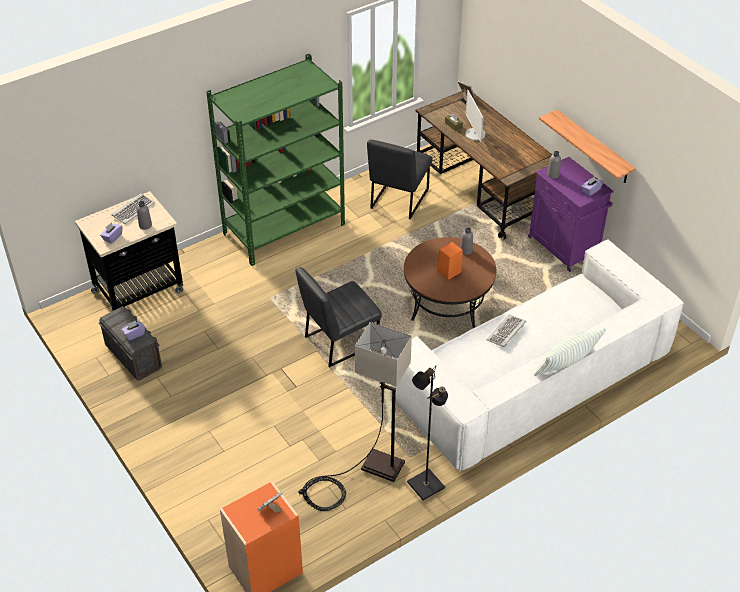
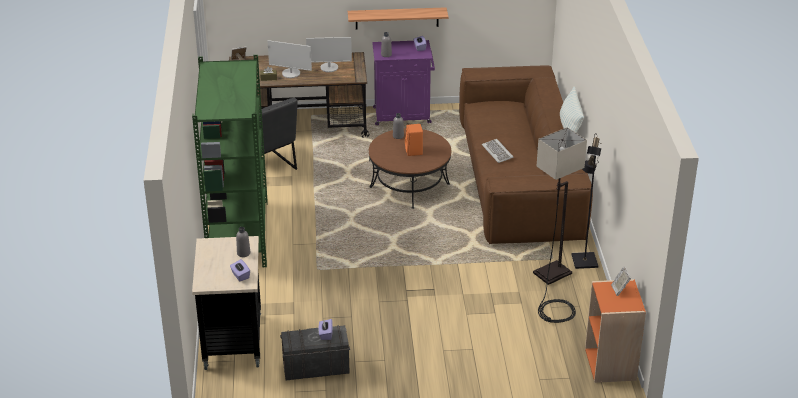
camera: 60 degrees left, 10 degrees down
keyboard [111,193,155,224] -> none
grey chair [295,267,382,368] -> none
white sofa [391,240,684,471] -> brown sofa [459,66,593,244]
none -> monitor [306,37,352,72]

